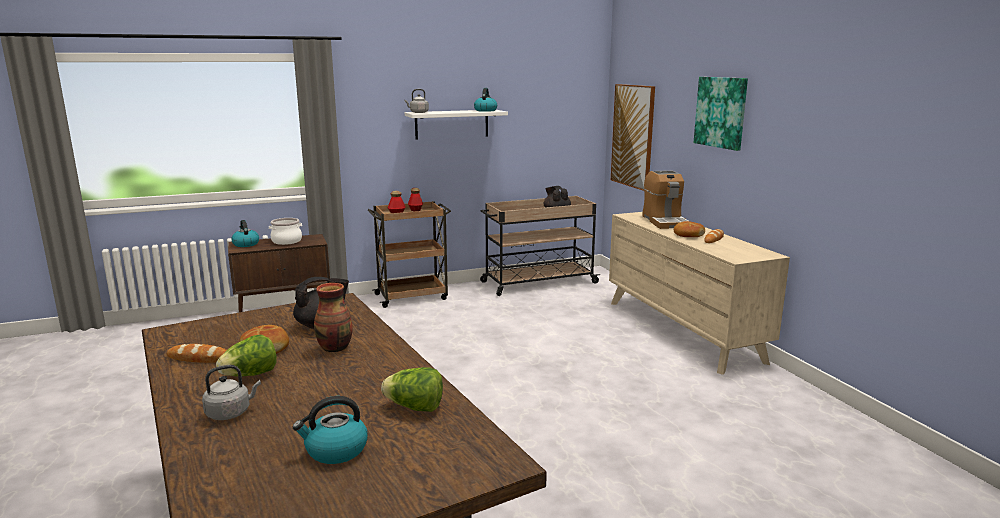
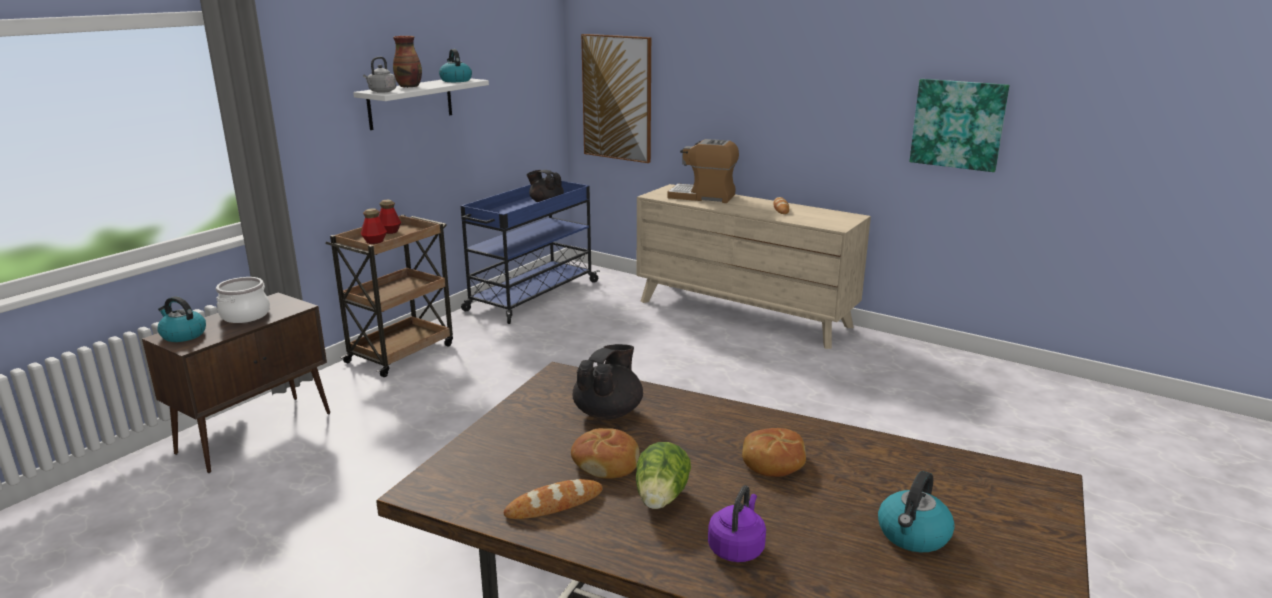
camera: 35 degrees left, 5 degrees up
grey kettle [202,365,261,420] -> purple kettle [708,485,766,562]
vase [314,283,353,352] -> vase moved to [393,36,422,88]
lettuce [381,367,443,412] -> none
beige cart [480,196,600,296] -> blue cart [461,181,600,324]
coffee machine [642,171,688,229] -> coffee machine turned 150 degrees clockwise [667,139,739,203]
bread [674,221,705,237] -> bread moved to [742,428,806,477]
picture [694,77,748,151] -> picture moved to [910,79,1009,172]

